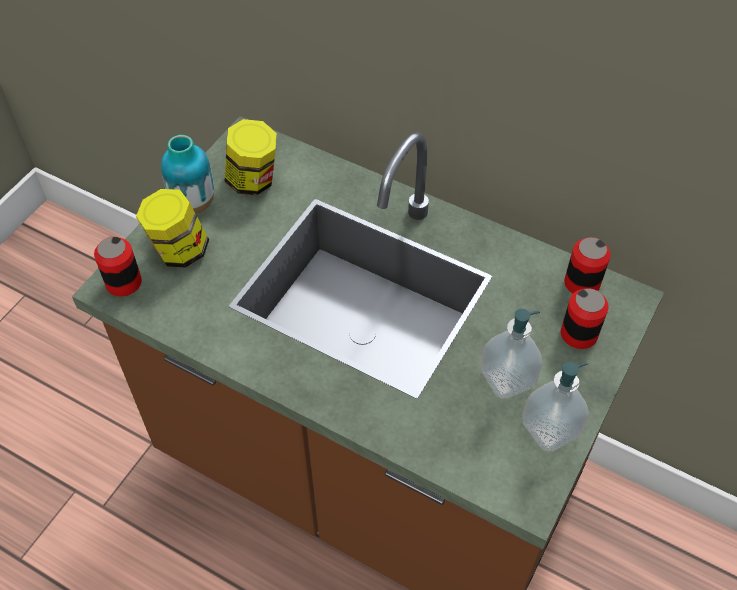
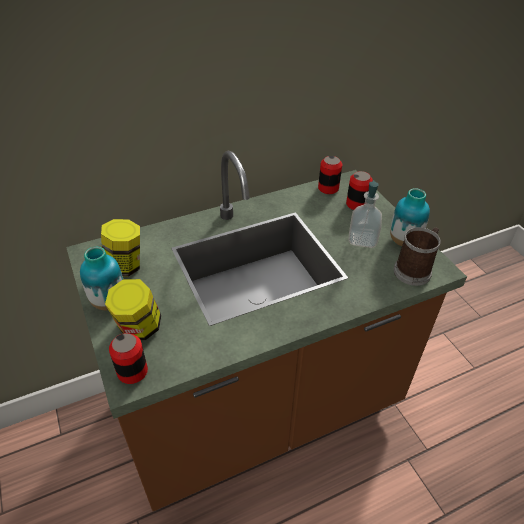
camera: 55 degrees left, 10 degrees down
soap dispenser [522,362,589,452] -> vase [390,188,430,246]
none -> mug [394,227,441,286]

